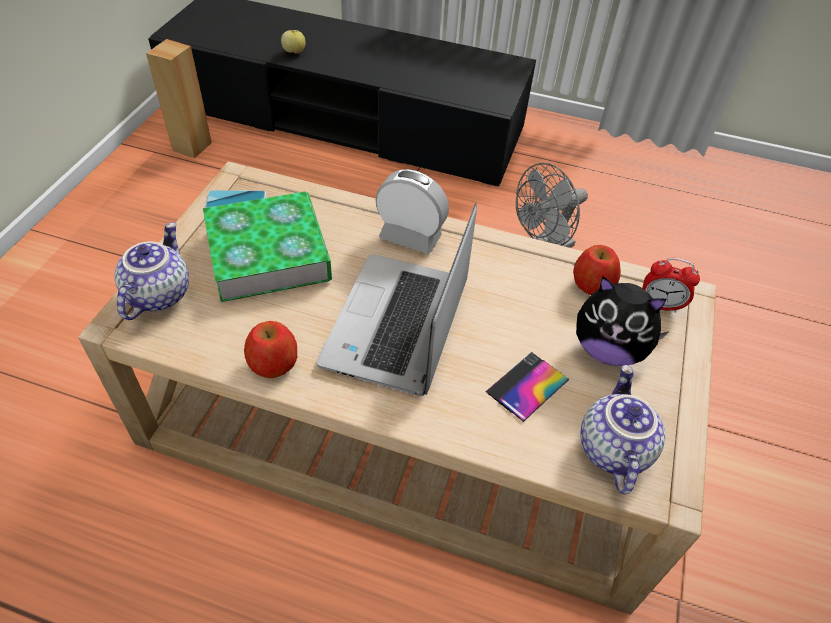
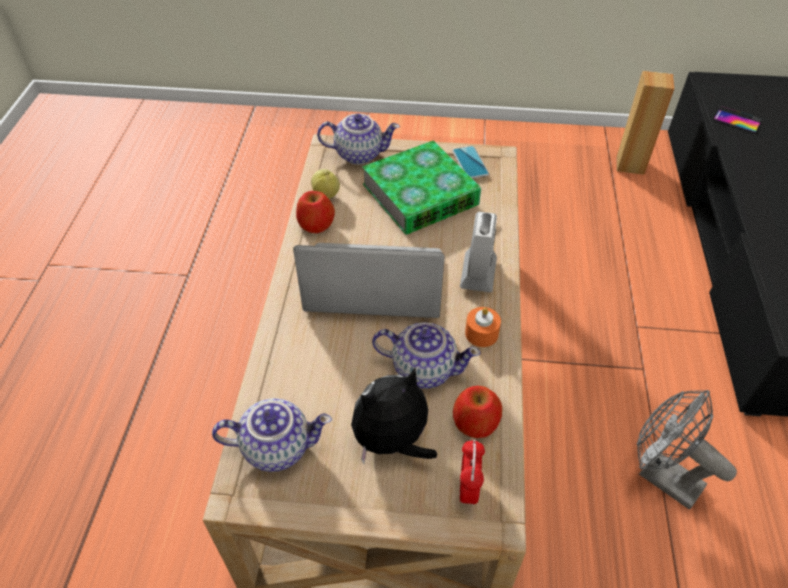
camera: 80 degrees right, 0 degrees up
apple [281,30,306,54] -> apple moved to [311,169,340,199]
phone [486,352,569,422] -> phone moved to [714,106,762,133]
plush toy [576,276,669,366] -> plush toy turned 45 degrees clockwise [351,368,437,464]
none -> teapot [372,322,480,389]
none -> orange candle [465,307,501,347]

